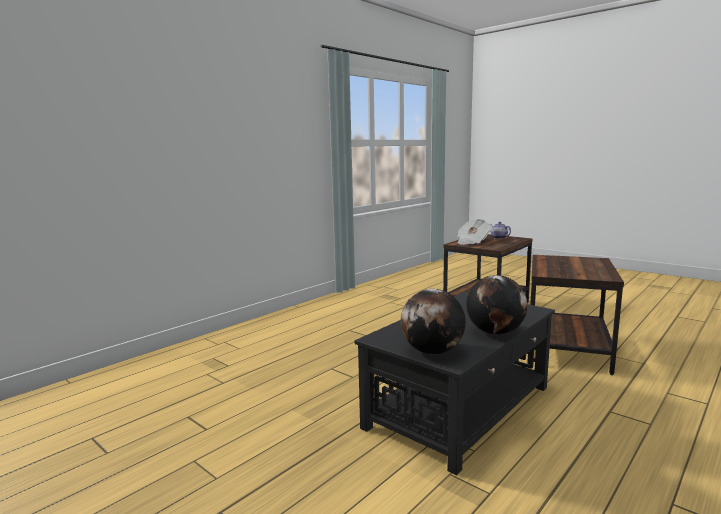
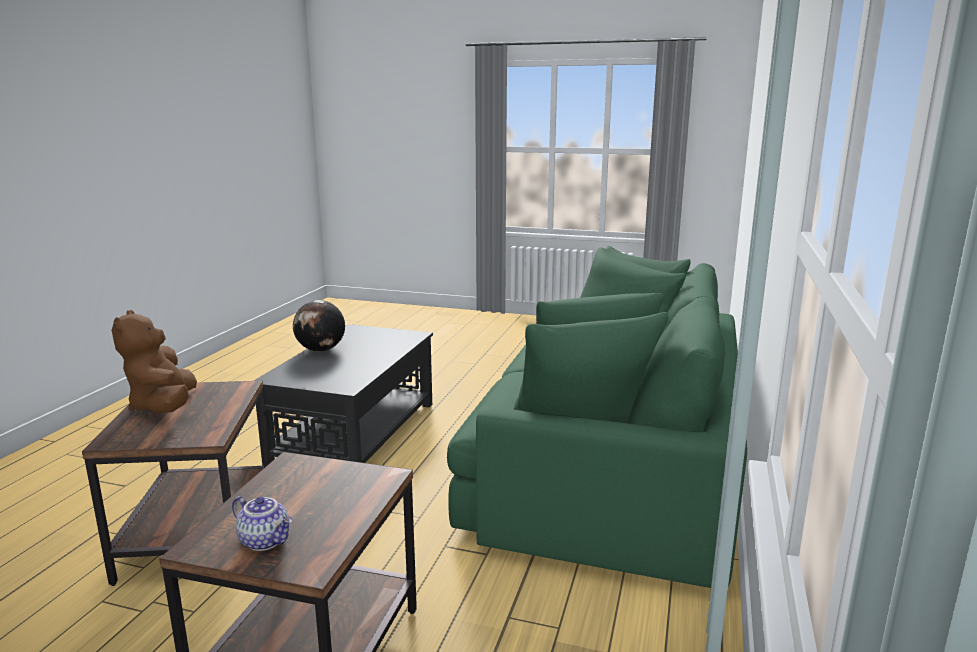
camera: 155 degrees right, 5 degrees up
globe [401,289,466,354] -> none
newspaper [457,219,493,245] -> none
none -> brown plush toy [111,310,197,413]
none -> green sofa [447,246,747,588]

